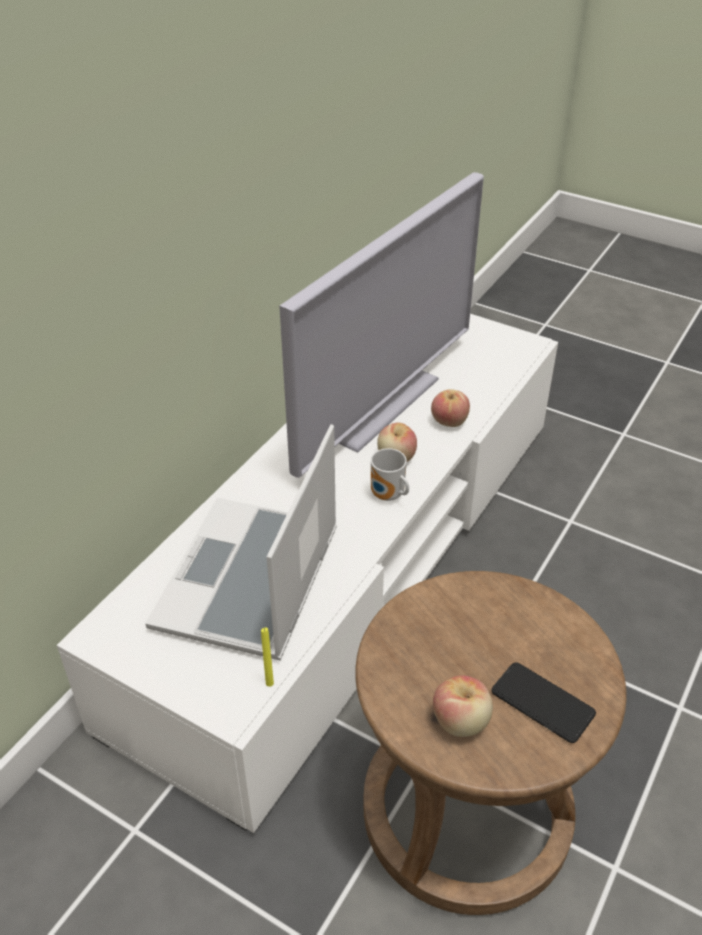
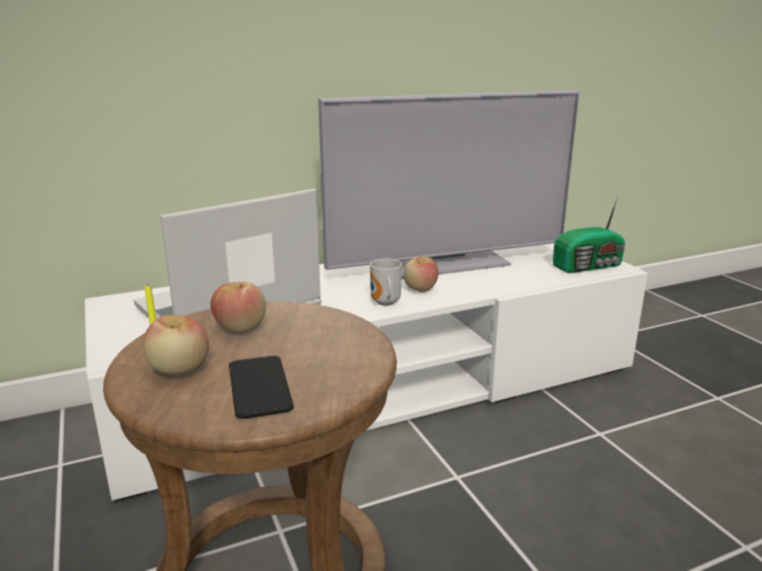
camera: 35 degrees right, 20 degrees down
apple [431,389,470,427] -> apple moved to [210,282,266,334]
none -> radio [553,194,625,273]

